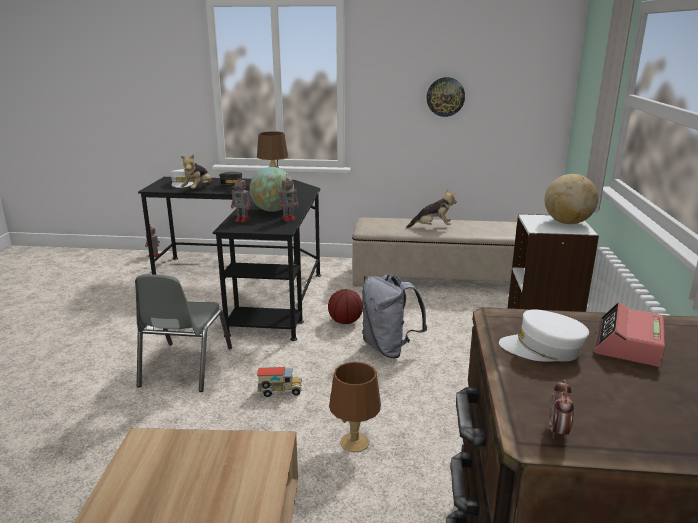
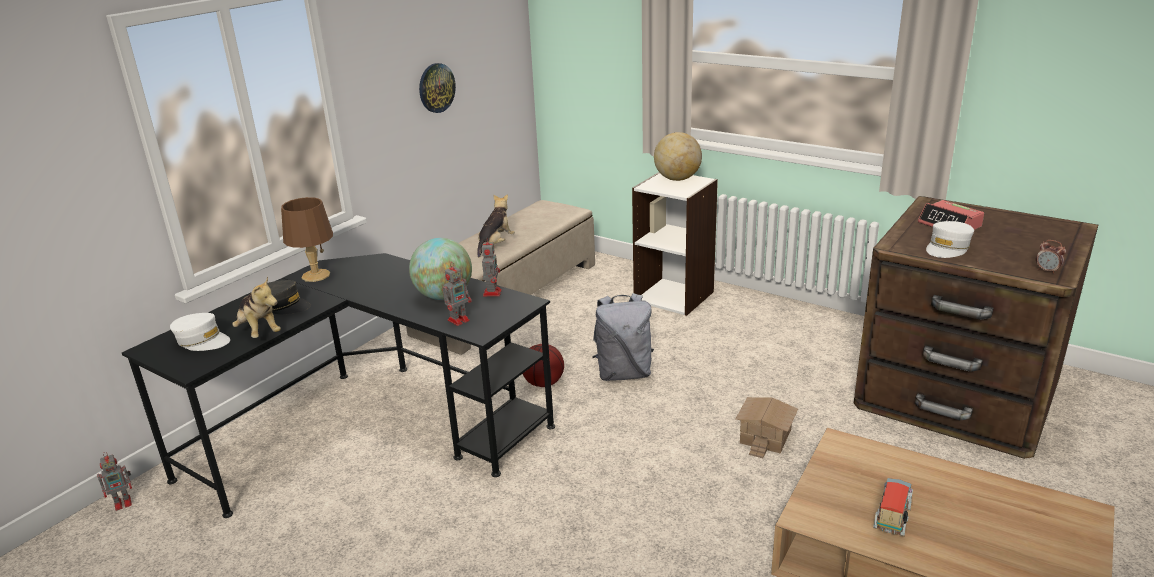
camera: 60 degrees left, 5 degrees up
grey chair [135,275,232,392] -> none
toy truck [257,367,302,397] -> toy truck moved to [873,478,913,536]
brown table lamp [329,362,381,452] -> toy house [736,397,798,458]

